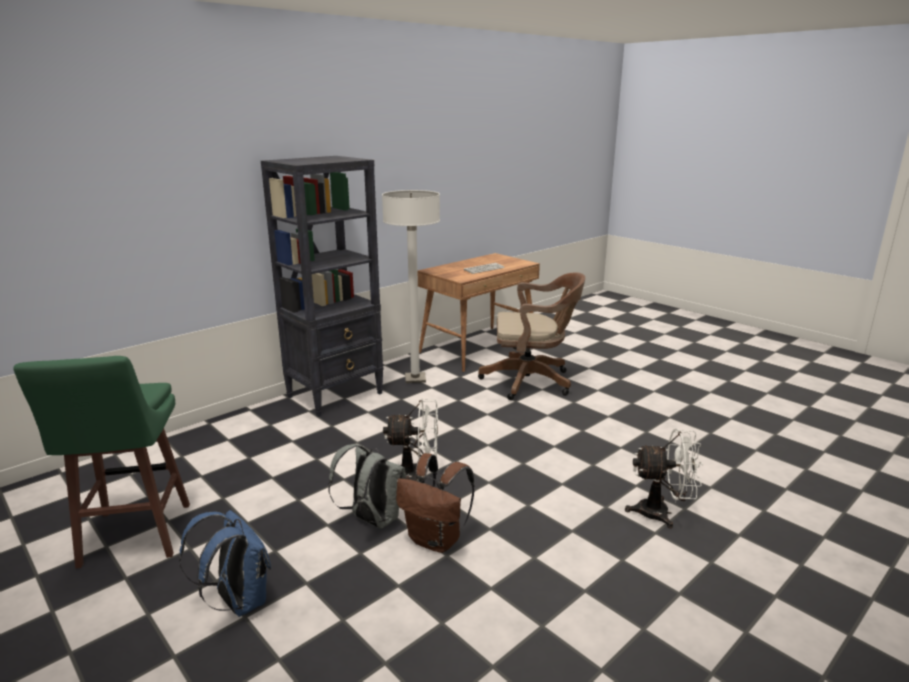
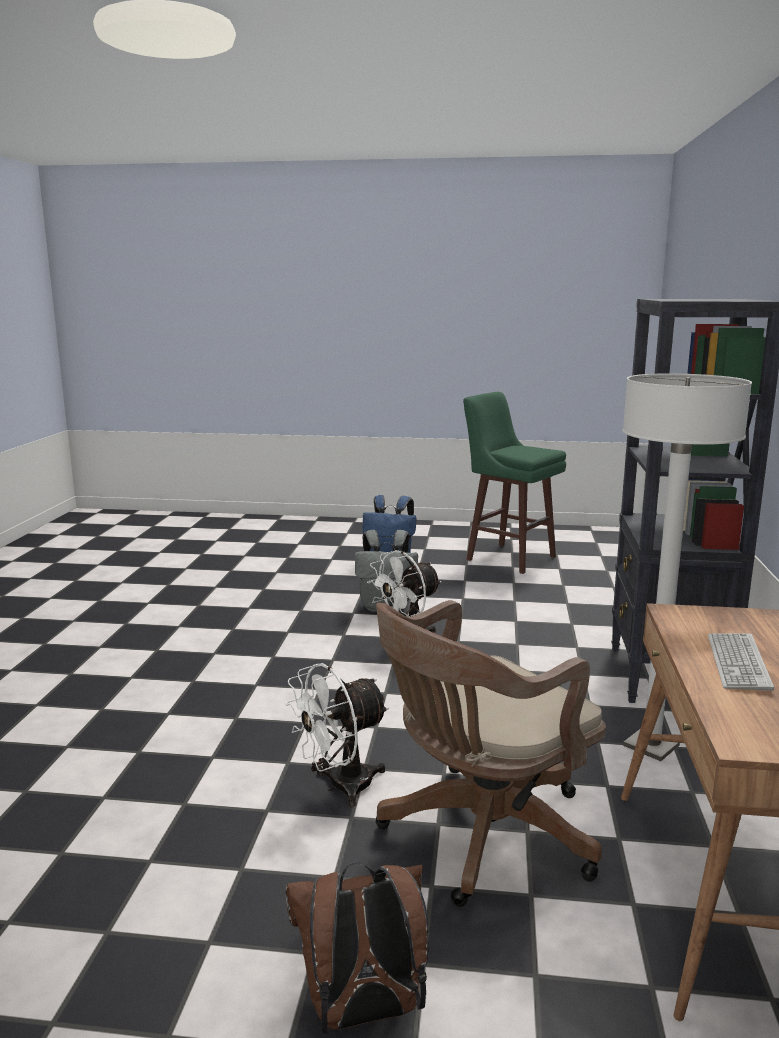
camera: 140 degrees right, 5 degrees down
brown backpack [396,453,474,553] -> brown backpack moved to [285,862,429,1034]
white fan [625,429,703,528] -> white fan moved to [286,663,389,807]

